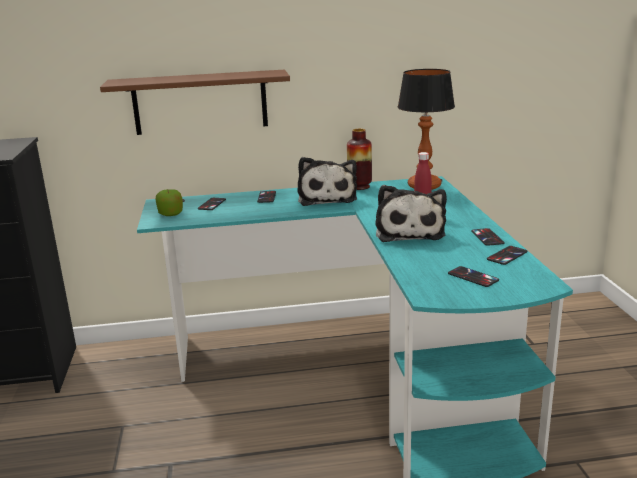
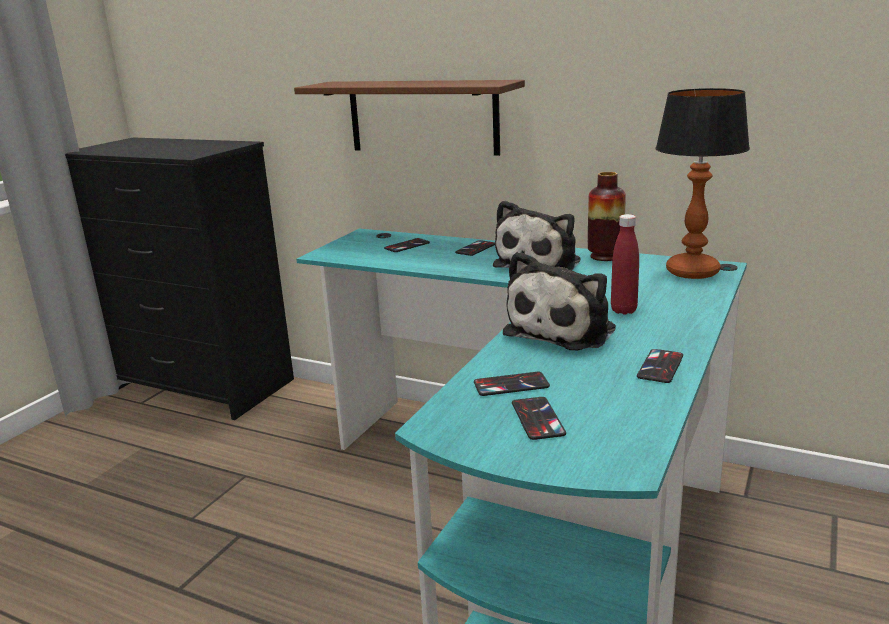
camera: 35 degrees right, 0 degrees up
apple [155,189,183,216] -> none
phone [487,246,528,265] -> phone moved to [474,372,550,396]

